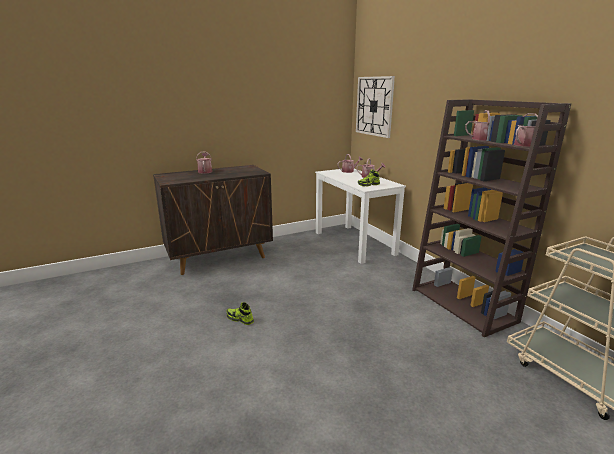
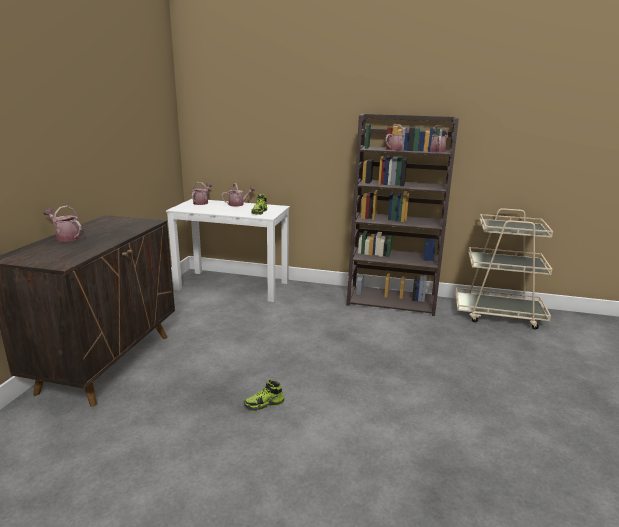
camera: 50 degrees left, 0 degrees up
wall clock [356,76,395,138] -> none

